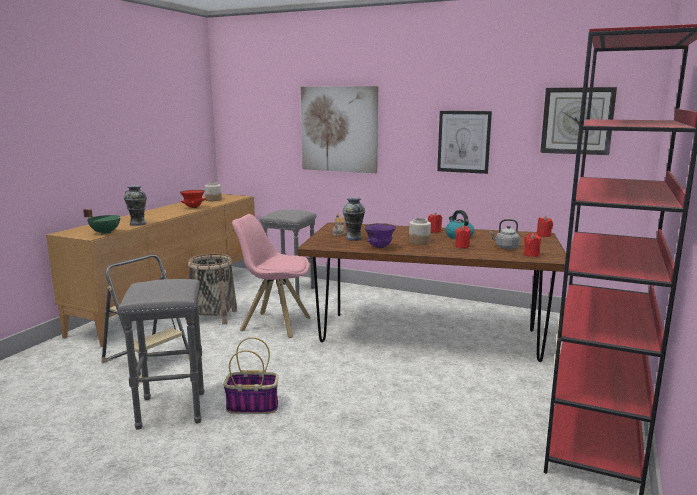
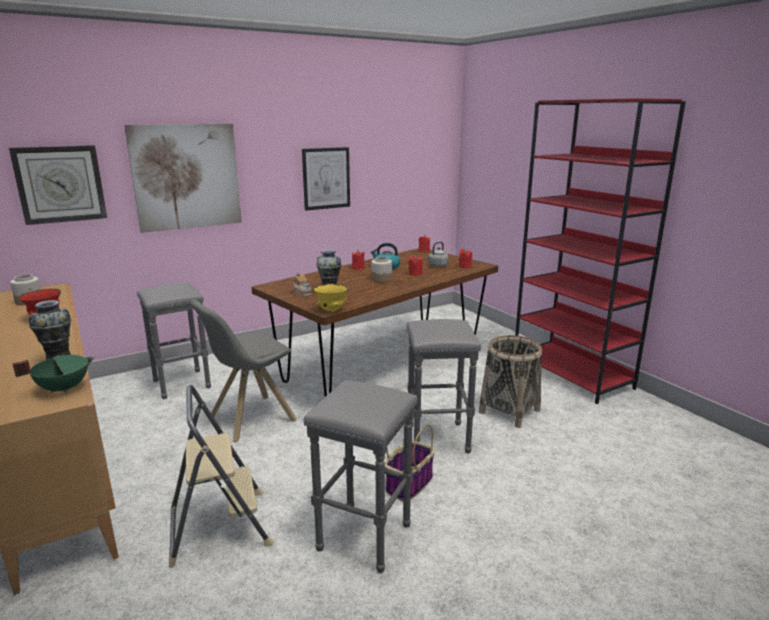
camera: 55 degrees left, 5 degrees up
basket [188,254,237,325] -> basket moved to [479,335,542,428]
pink chair [232,214,311,338] -> grey chair [190,299,297,442]
purple bowl [364,223,396,248] -> none
wall clock [540,87,617,155] -> wall clock moved to [9,145,107,225]
none -> yellow bowl [314,284,349,312]
none -> grey stool [407,319,481,453]

